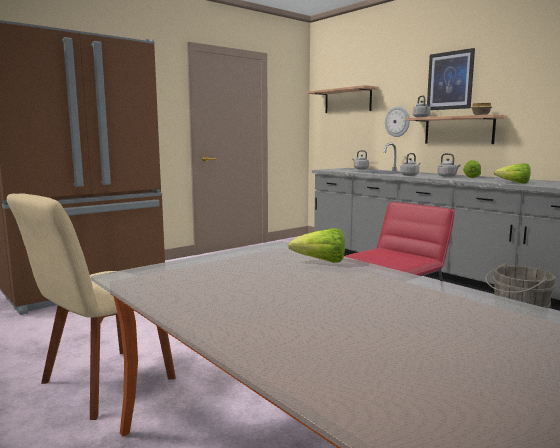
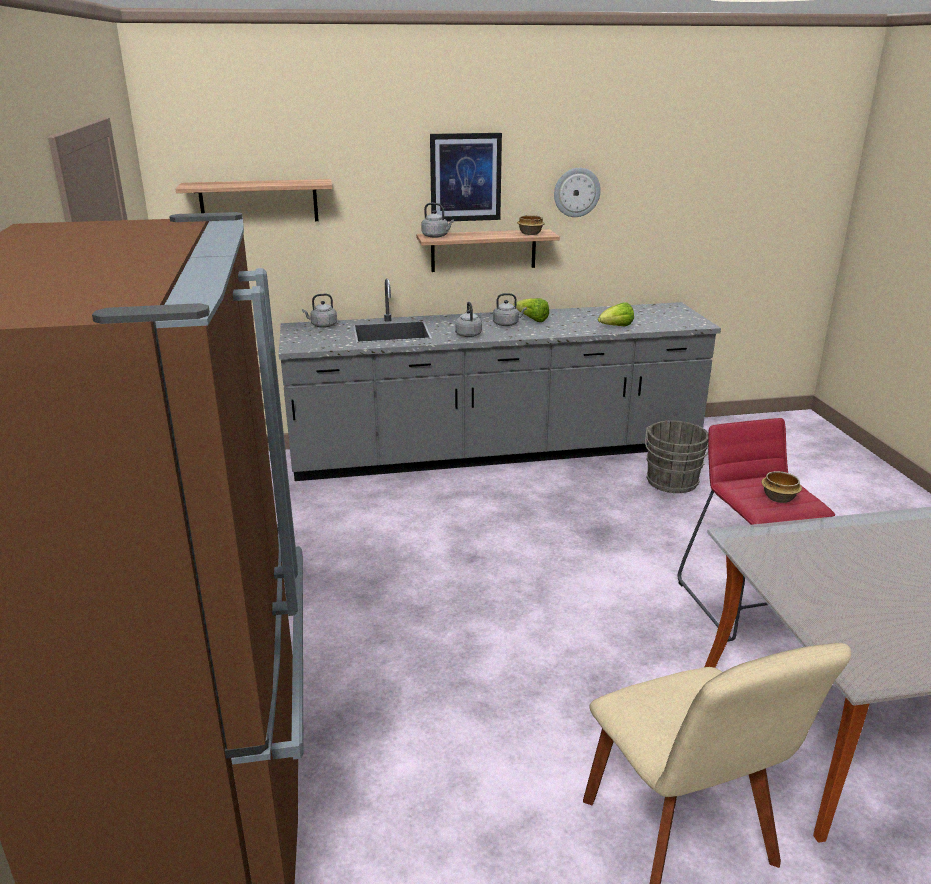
camera: 60 degrees left, 15 degrees up
lettuce [288,228,345,263] -> none
wall clock [385,107,410,137] -> wall clock moved to [554,168,601,217]
none -> bowl [761,471,802,503]

